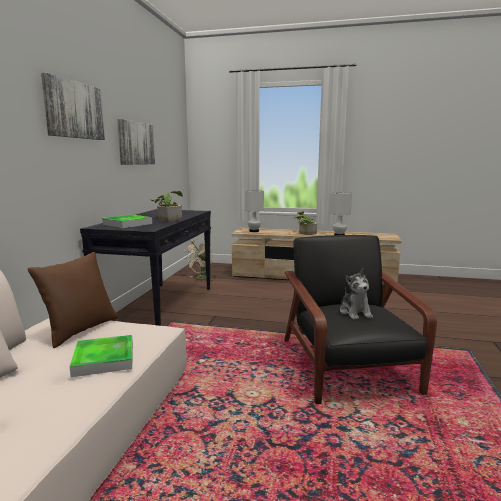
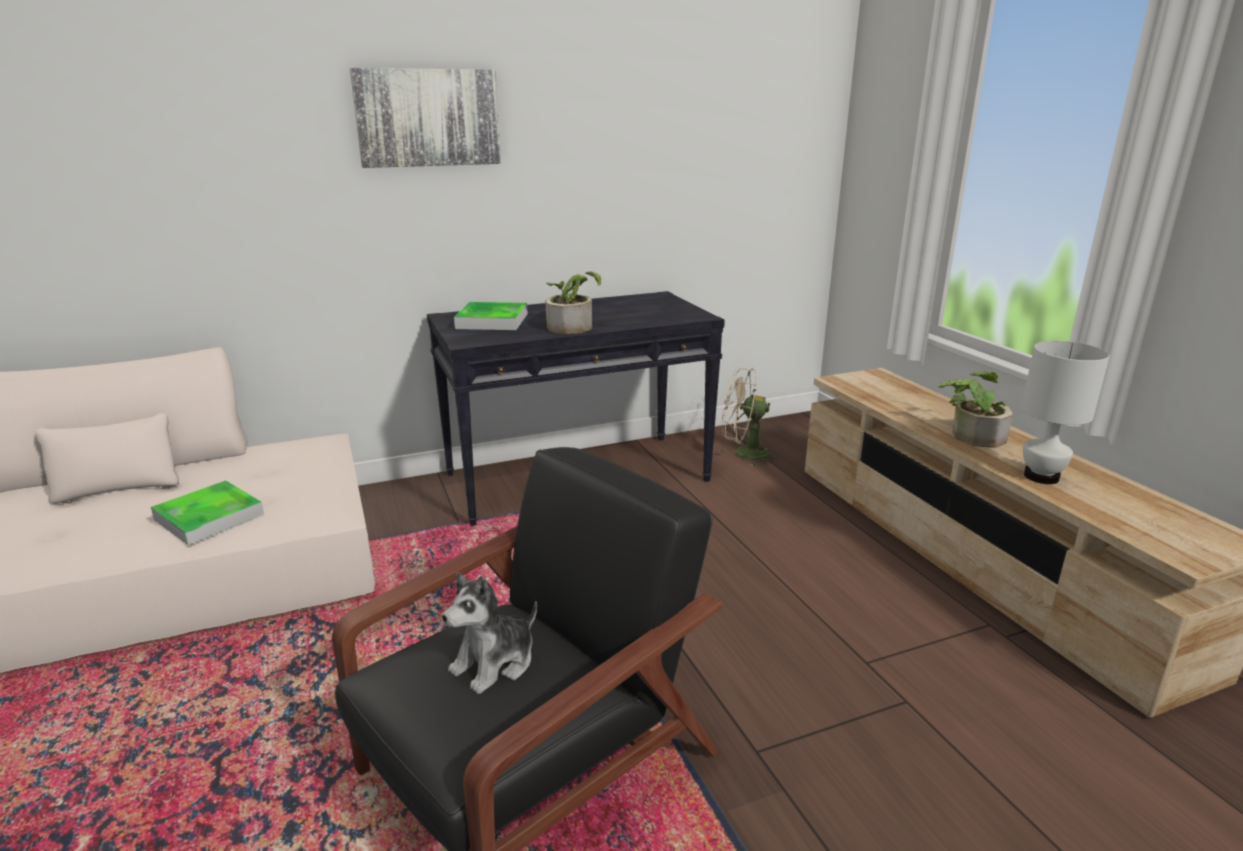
camera: 55 degrees right, 10 degrees up
brown pillow [27,252,118,348] -> none
picture [117,119,155,165] -> none
white table lamp [245,190,264,232] -> none

